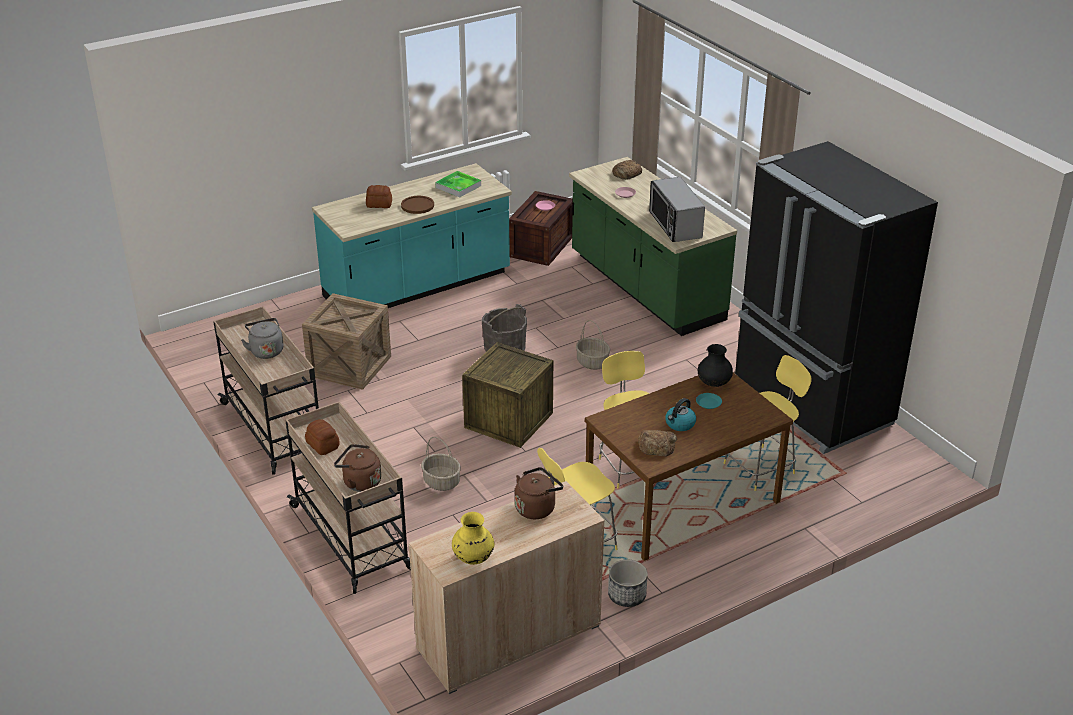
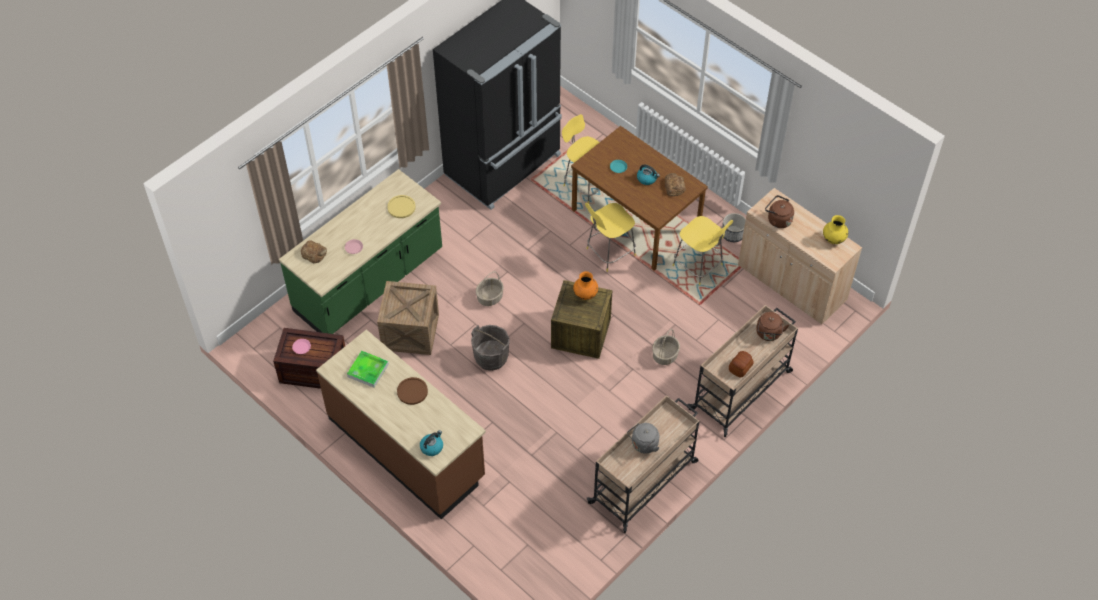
camera: 105 degrees left, 20 degrees up
crate [302,293,391,390] -> crate moved to [377,281,439,355]
turquoise counter [312,163,512,308] -> brown counter [316,330,486,519]
bread [366,185,392,208] -> none
microwave [649,177,705,242] -> yellow plate [387,195,416,218]
black vase [698,344,733,387] -> none
none -> kettle [420,430,443,456]
none -> orange vase [573,271,598,300]

